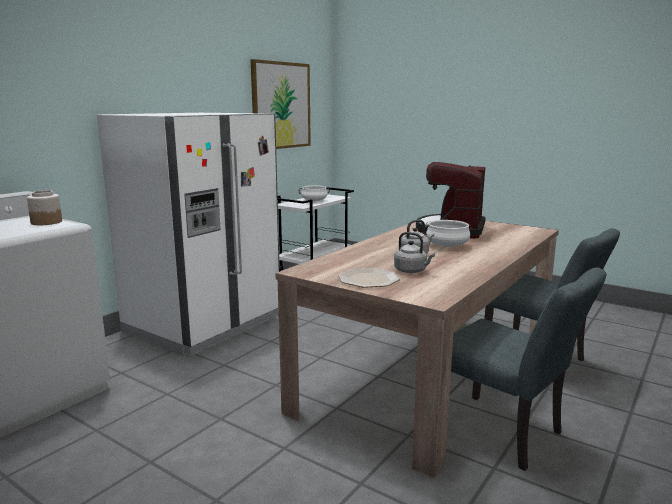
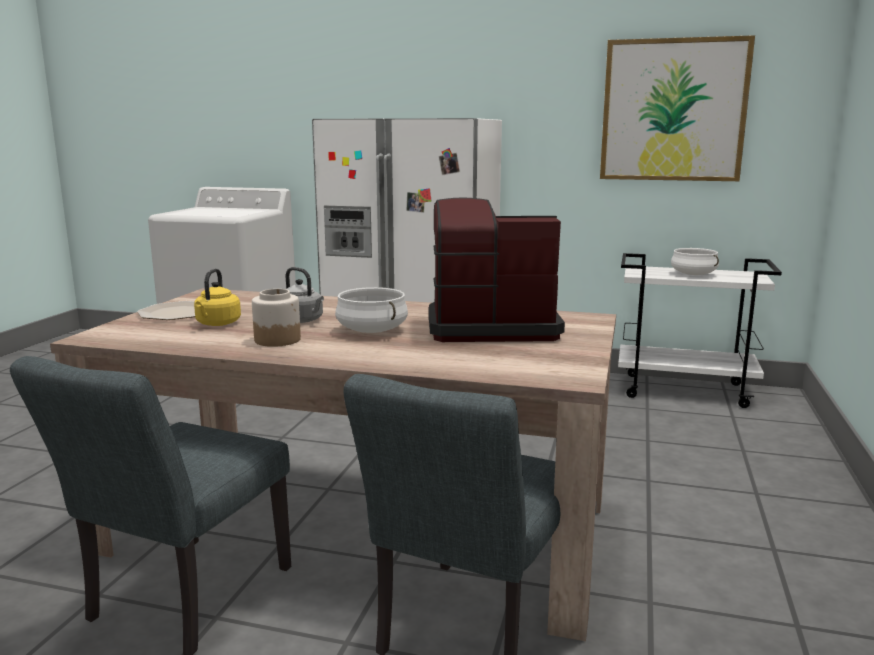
camera: 70 degrees right, 0 degrees up
jar [27,190,62,225] -> jar moved to [252,289,301,347]
grey kettle [394,232,435,273] -> yellow kettle [194,268,241,326]

